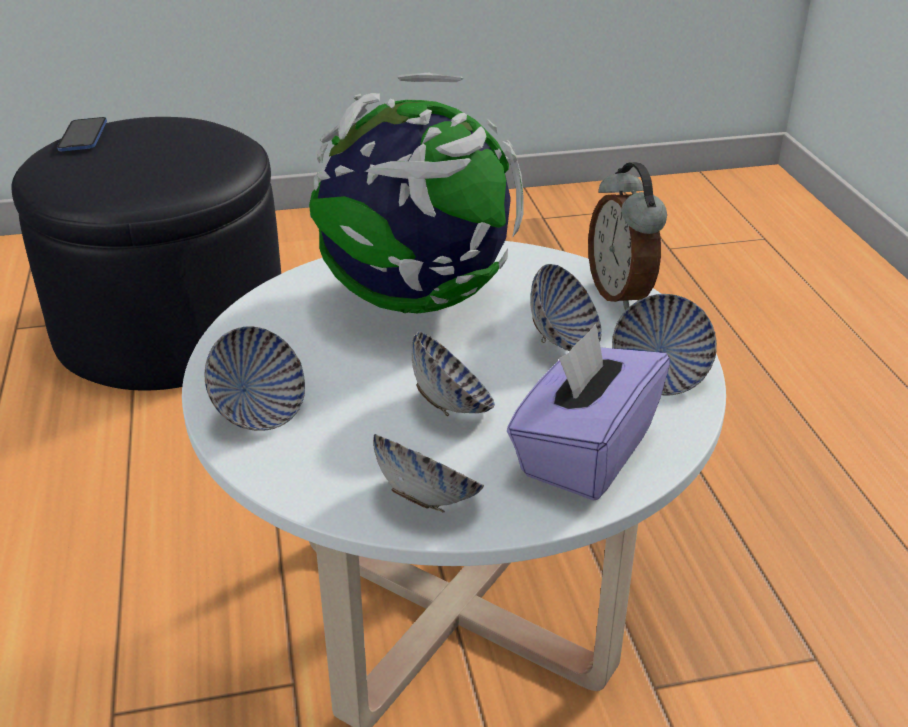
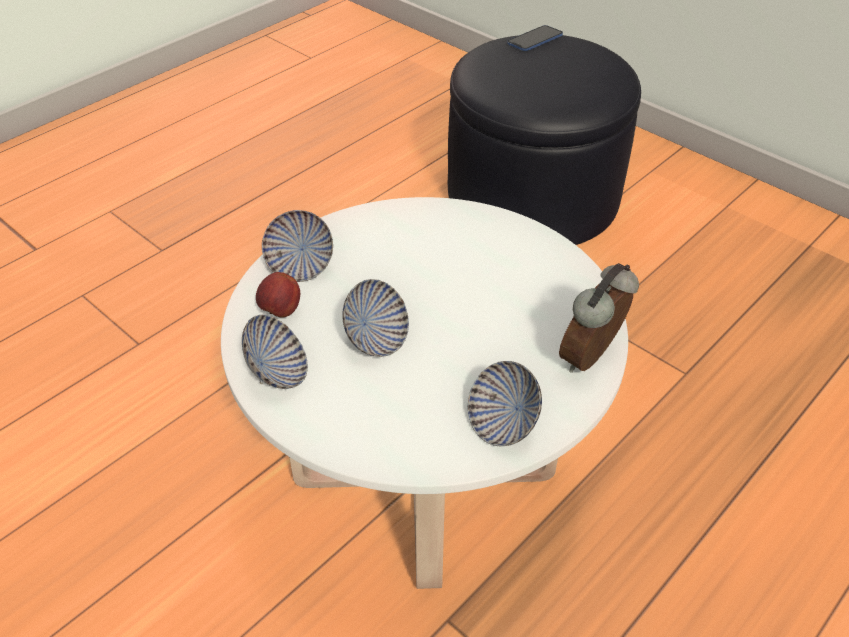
camera: 55 degrees right, 10 degrees up
globe [309,73,524,314] -> none
purple tissue box [507,324,670,501] -> none
bowl [530,264,601,351] -> none
none -> apple [256,272,300,318]

